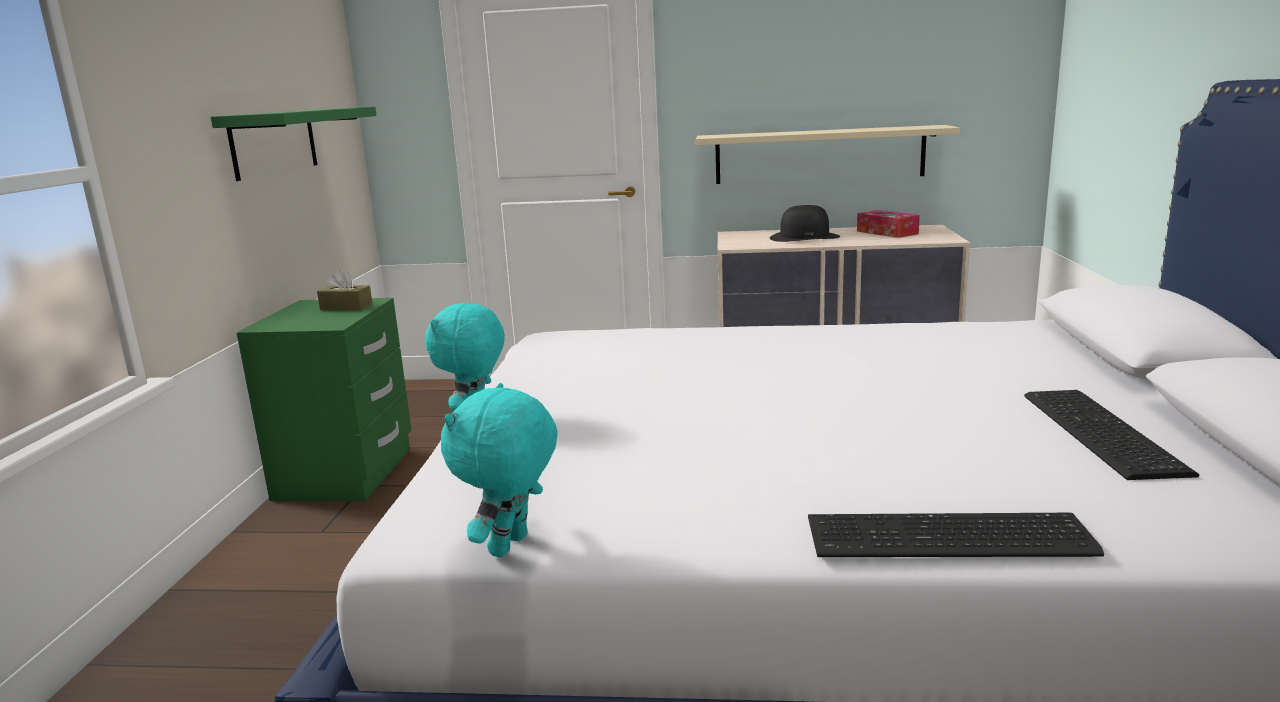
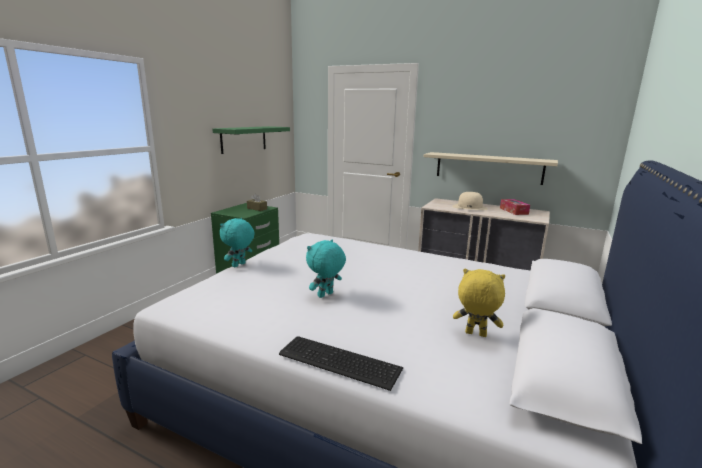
camera: 20 degrees right, 0 degrees up
turquoise plush toy [441,383,558,558] -> turquoise plush toy moved to [306,240,346,298]
black hat [770,205,840,242] -> beige hat [452,192,488,210]
keyboard [1024,390,1199,480] -> yellow plush toy [453,269,505,337]

